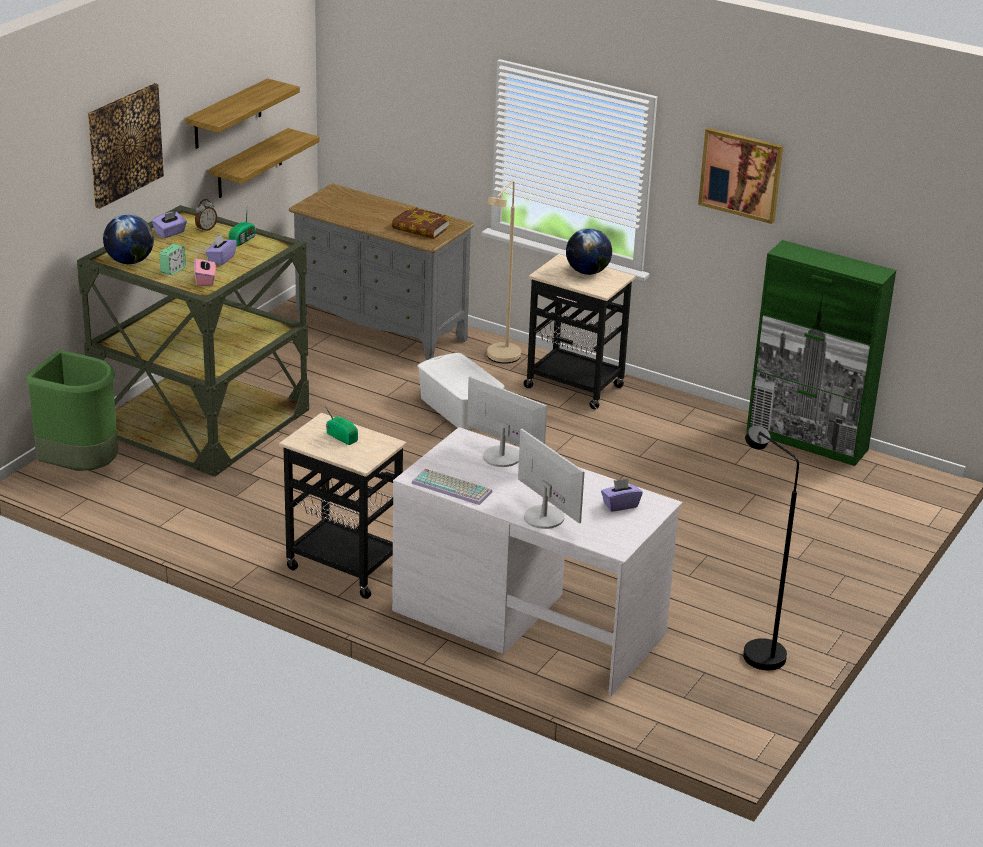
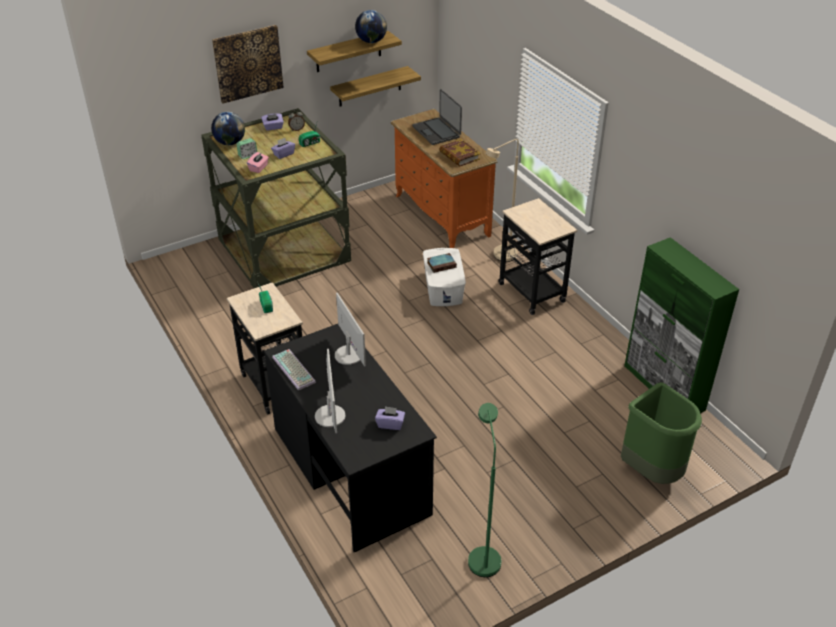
camera: 30 degrees right, 10 degrees up
green trash can [25,350,118,471] -> green trash can moved to [621,382,702,484]
grey dresser [289,183,474,360] -> orange dresser [391,109,497,248]
white desk [392,427,682,696] -> black desk [264,324,437,553]
globe [566,228,612,275] -> globe moved to [355,10,387,43]
picture [698,128,783,224] -> none
black floor lamp [743,425,799,670] -> green floor lamp [468,403,501,577]
none -> laptop [412,89,462,145]
none -> book [427,253,457,273]

